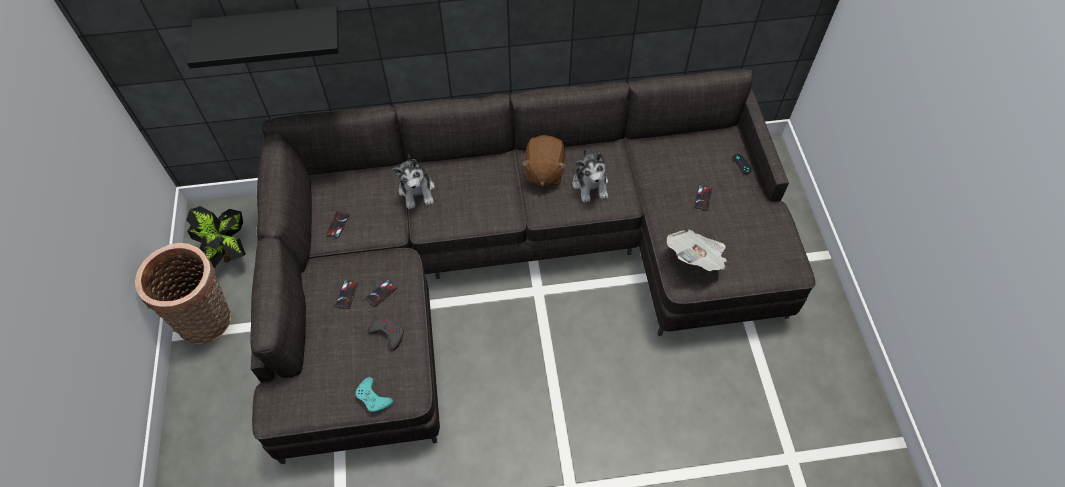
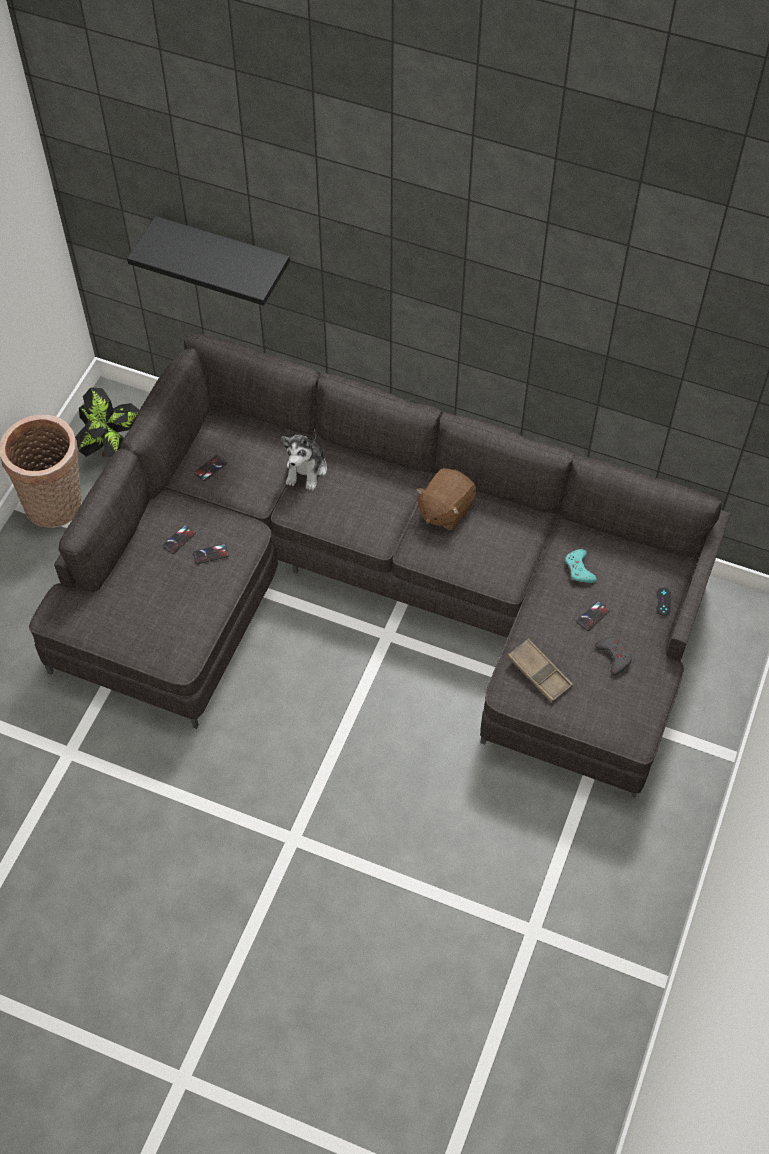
camera: 30 degrees right, 0 degrees up
turquoise game controller [355,377,393,413] -> turquoise game controller moved to [565,549,597,583]
grey game controller [368,316,404,350] -> grey game controller moved to [595,637,632,675]
plush toy [573,148,608,203] -> none
newspaper [667,229,727,271] -> brown tray [507,639,573,703]

